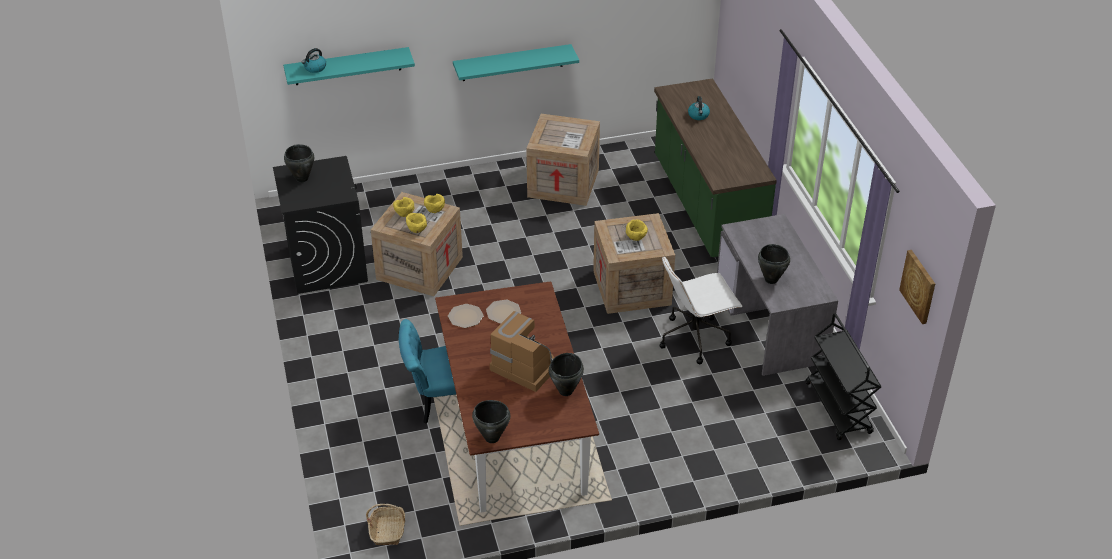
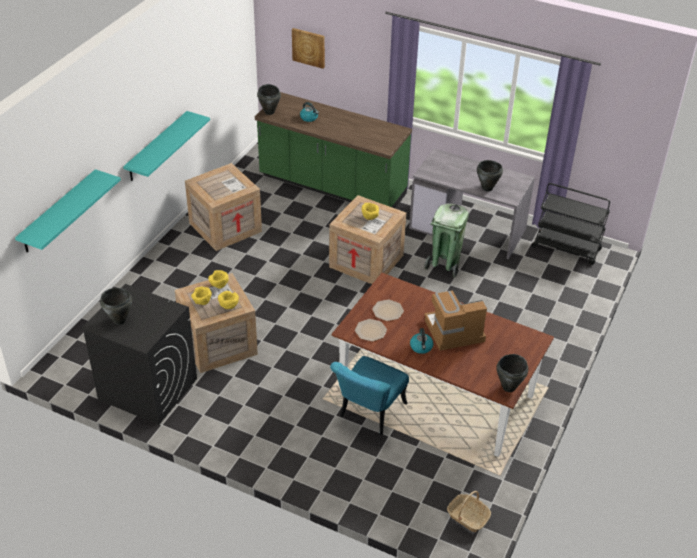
camera: 50 degrees left, 0 degrees up
kettle [302,48,326,73] -> kettle moved to [410,328,433,354]
black cooking pot [549,353,584,396] -> black cooking pot moved to [257,84,281,115]
white office chair [660,256,743,364] -> green trash can [424,203,469,278]
picture [899,250,935,324] -> picture moved to [292,28,325,69]

